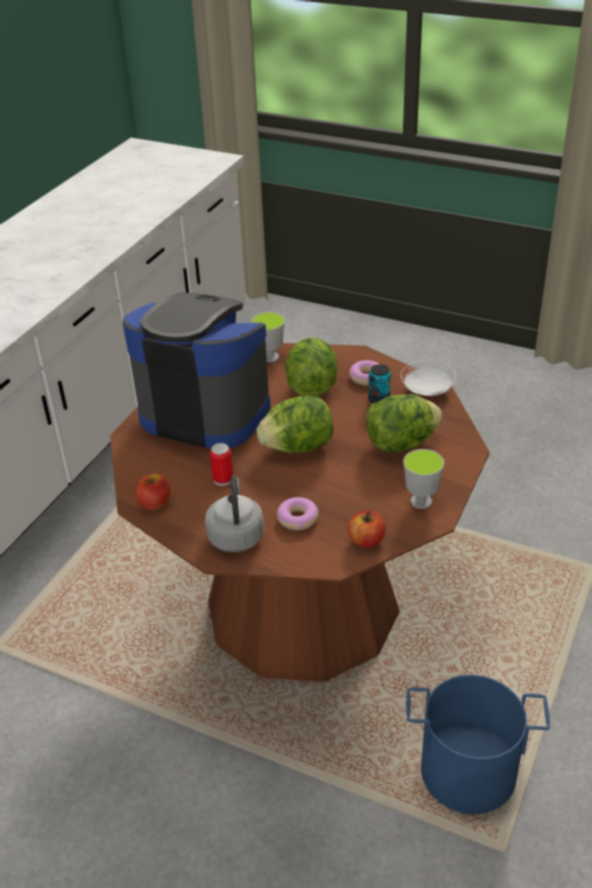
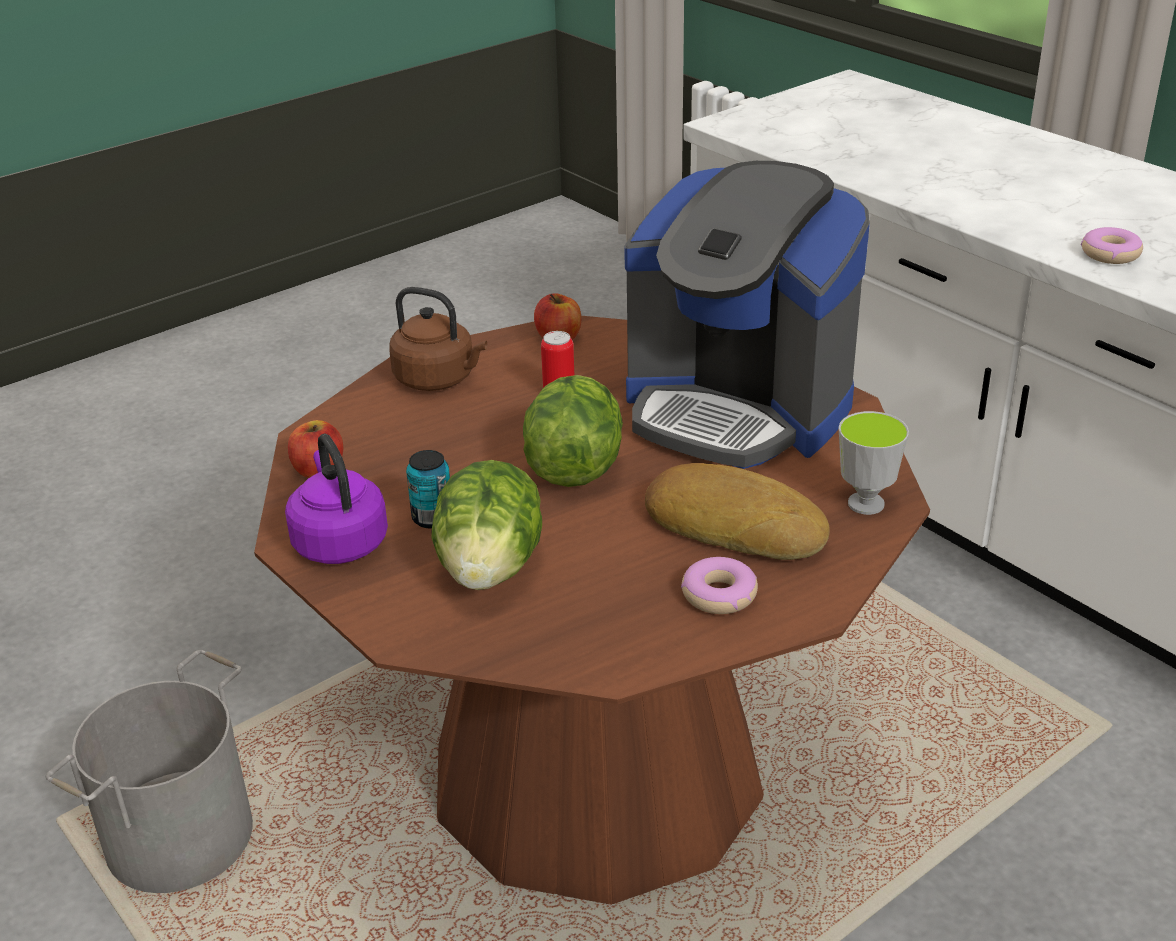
camera: 115 degrees right, 5 degrees down
coffee machine [122,293,271,448] -> coffee machine turned 75 degrees clockwise [624,161,870,469]
grey kettle [205,476,264,552] -> brown kettle [389,287,487,391]
donut [277,497,319,530] -> donut moved to [1081,227,1143,264]
lettuce [285,337,338,396] -> bread [645,463,829,560]
can [369,364,391,403] -> can moved to [406,450,450,528]
white plate [401,361,456,396] -> none
cup [403,449,444,509] -> purple kettle [285,434,388,564]
blue bucket [406,675,550,814] -> grey bucket [45,650,253,893]

